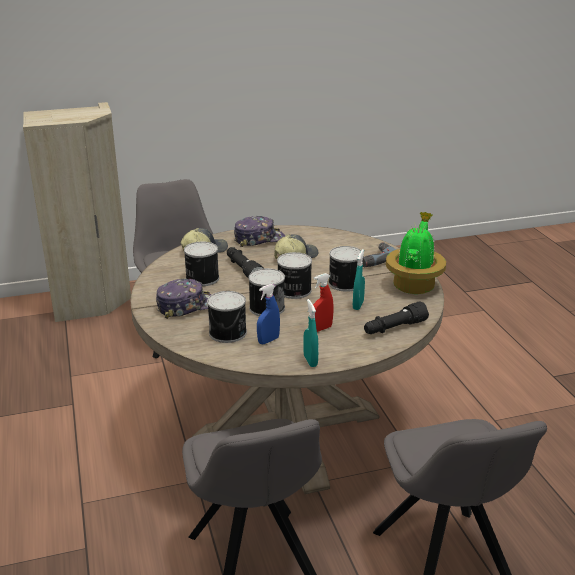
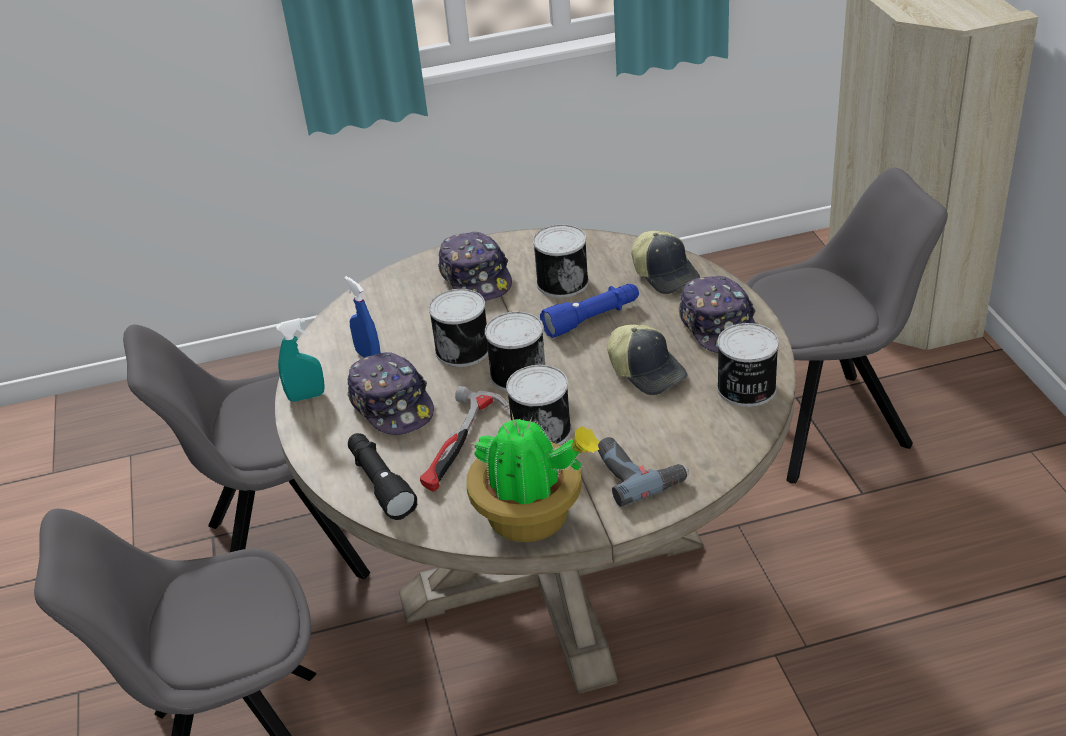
camera: 95 degrees right, 10 degrees up
can [207,291,247,343] -> can moved to [717,323,779,407]
black flashlight [227,247,264,279] -> blue flashlight [540,284,639,338]
red spray bottle [313,273,334,332] -> cap [347,352,434,435]
turquoise spray bottle [353,249,365,310] -> hammer [420,386,509,492]

